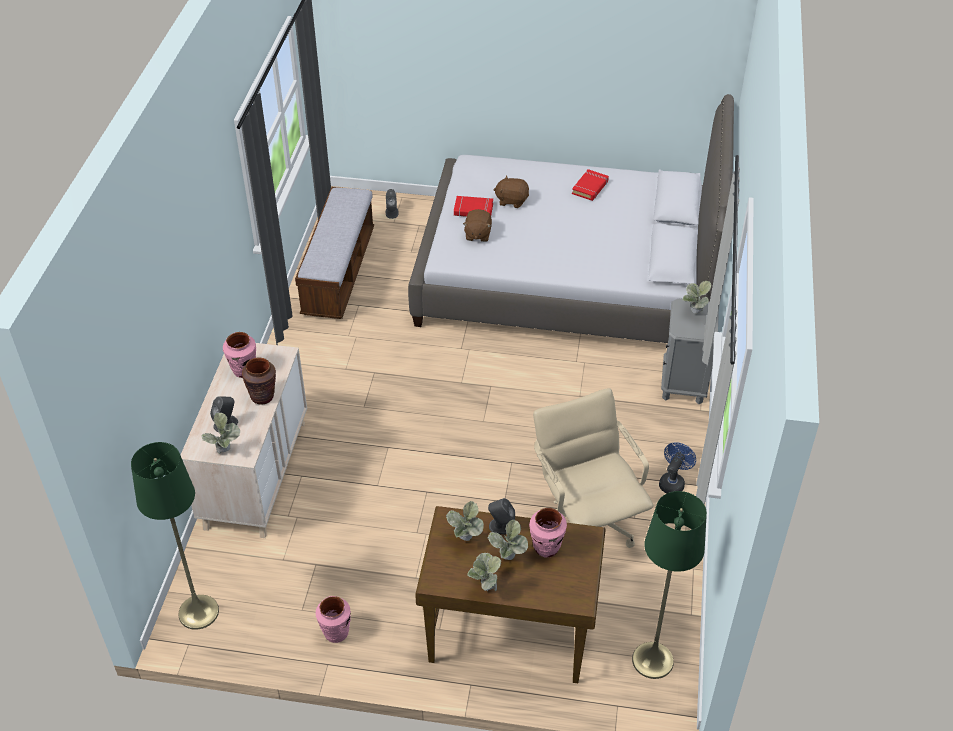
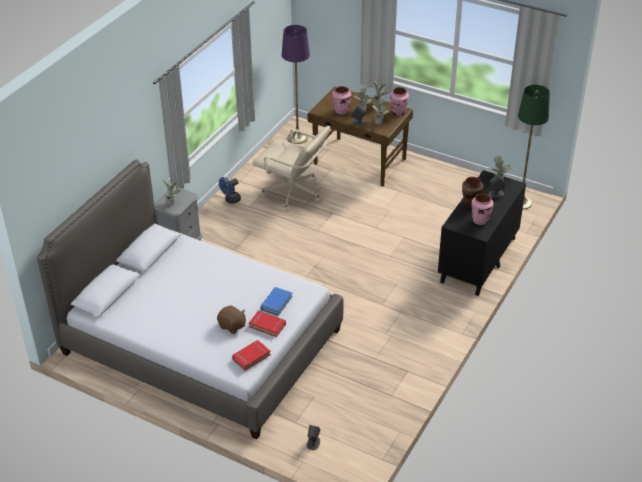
camera: 160 degrees left, 5 degrees down
beige dresser [181,343,307,538] -> black dresser [438,170,526,296]
bench [295,187,374,319] -> none
pink vase [316,596,351,643] -> pink vase moved to [390,87,409,116]
brown plush toy [463,209,492,242] -> blue book [261,287,292,316]
beige office chair [533,388,654,548] -> beige office chair turned 60 degrees counterclockwise [252,126,330,211]
red book [572,169,609,201] -> red book moved to [232,340,271,371]
green floor lamp [632,491,707,679] -> purple floor lamp [282,25,310,144]

